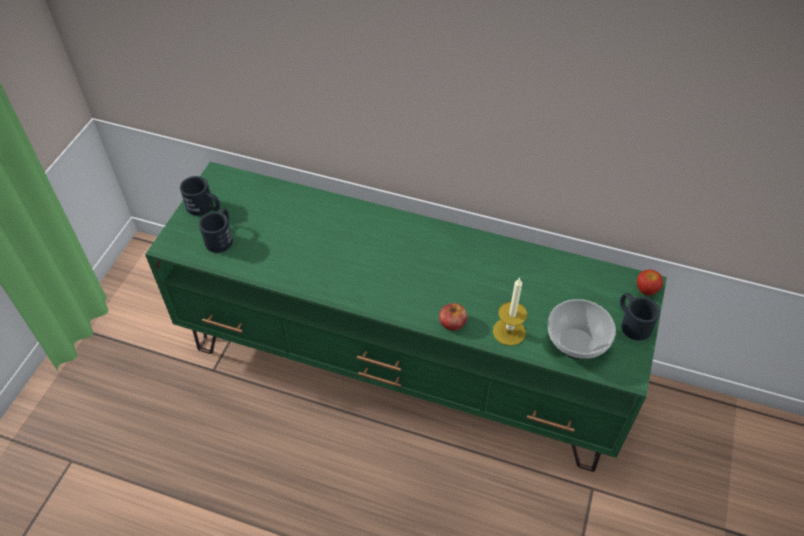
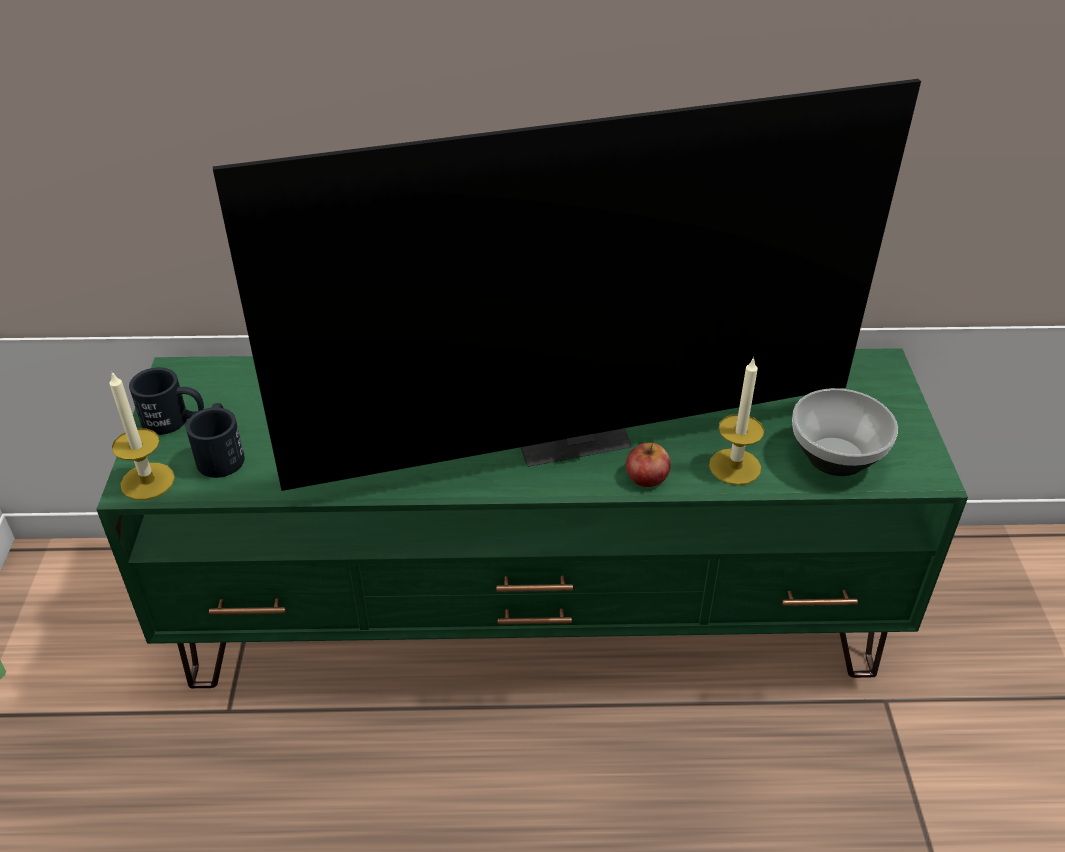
camera: 20 degrees left, 10 degrees down
black mug [620,293,660,341] -> none
apple [637,269,663,295] -> none
none -> candle [109,372,175,500]
none -> television [213,79,921,491]

